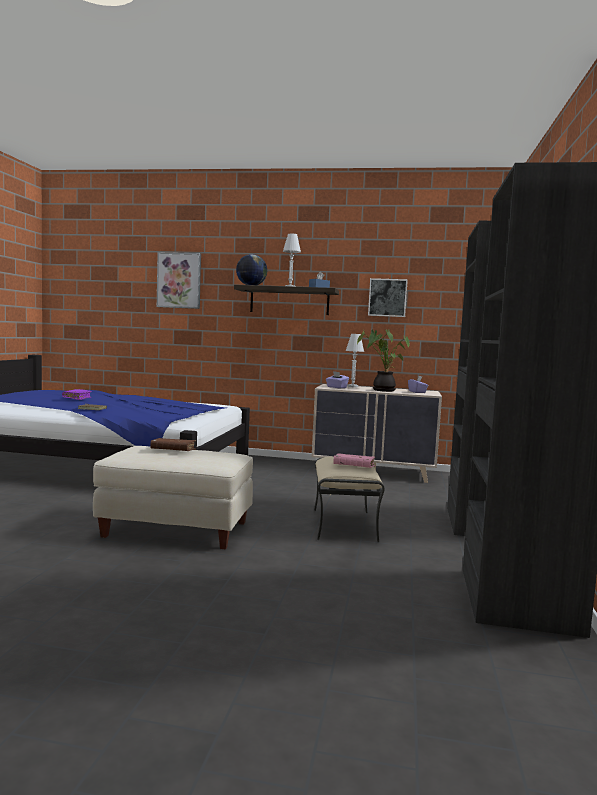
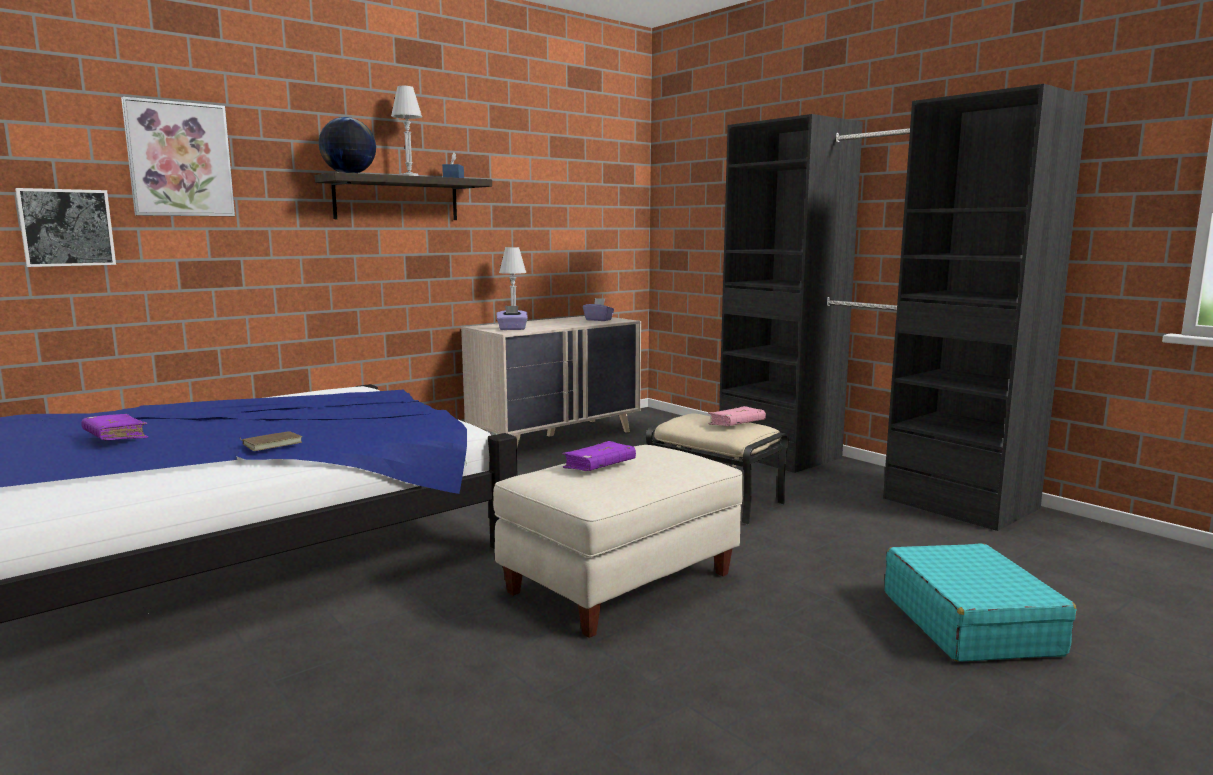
camera: 50 degrees left, 5 degrees up
brown book [150,438,196,451] -> purple book [562,441,636,471]
potted plant [357,329,410,392] -> none
picture [368,278,408,317] -> picture moved to [15,188,116,267]
none -> turquoise suitcase [885,543,1077,662]

